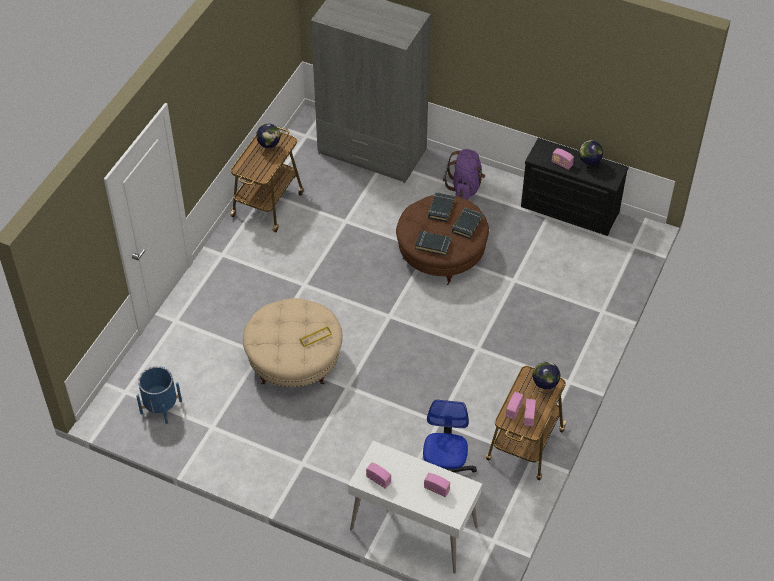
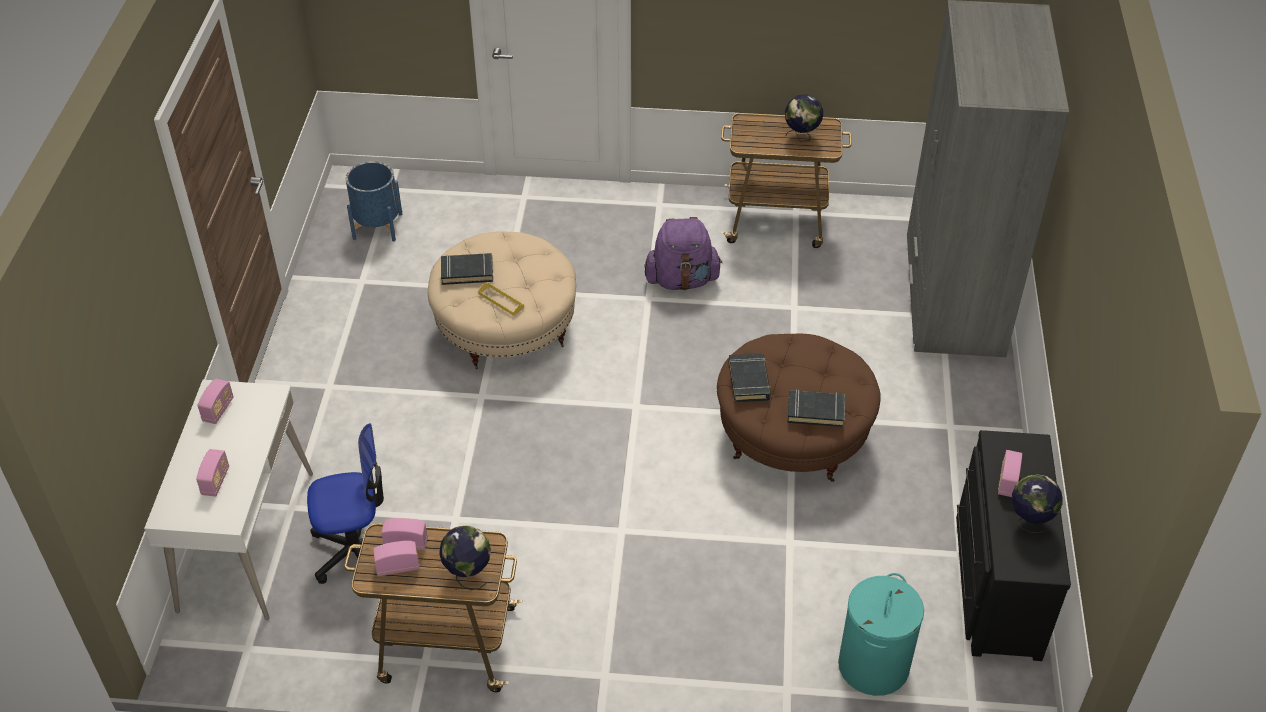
camera: 70 degrees right, 5 degrees down
black book [428,192,455,222] -> black book moved to [441,253,493,285]
purple backpack [443,149,485,200] -> purple backpack moved to [644,217,722,290]
none -> turquoise laundry basket [838,573,924,696]

